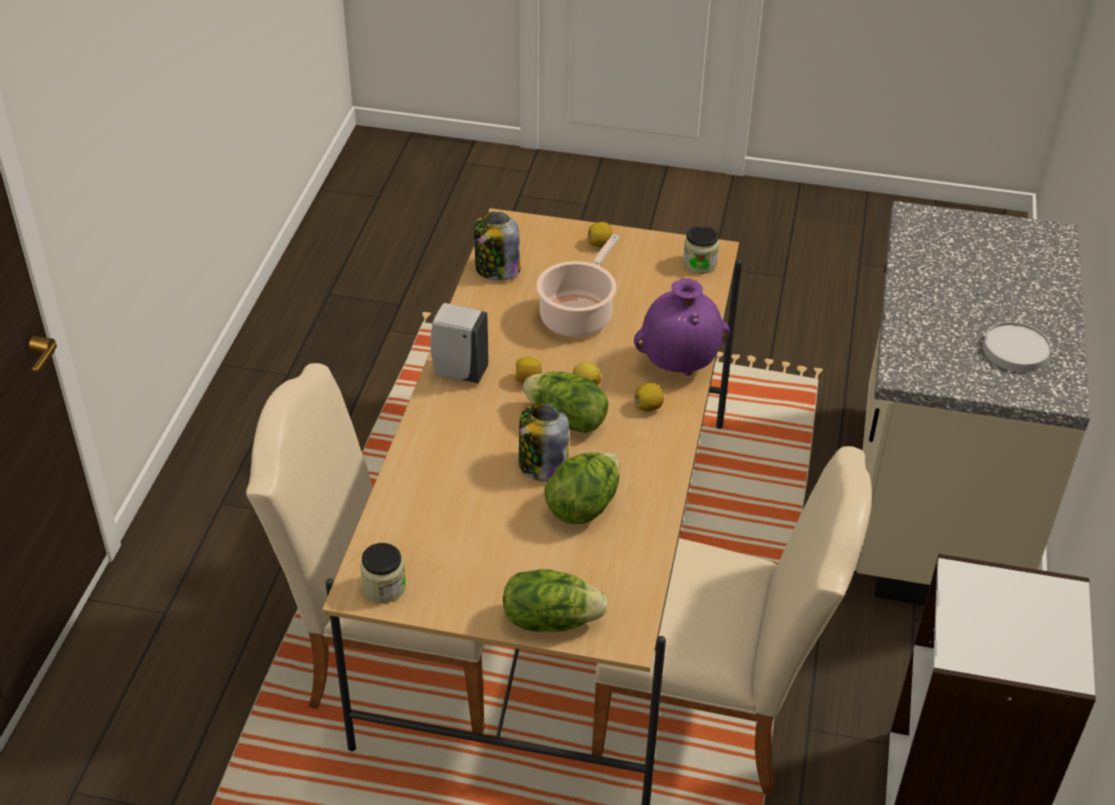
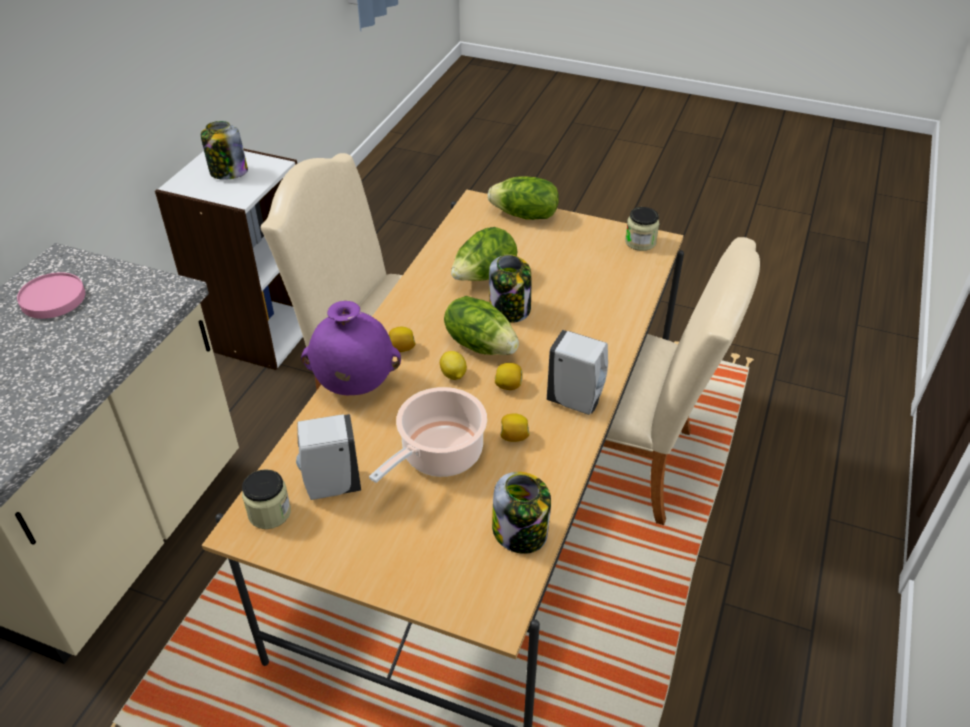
camera: 170 degrees left, 0 degrees up
lemon [587,222,613,247] -> lemon moved to [501,413,530,442]
white plate [983,322,1052,372] -> pink plate [17,272,85,319]
none -> jar [201,121,248,180]
none -> white soap dispenser [296,414,361,500]

